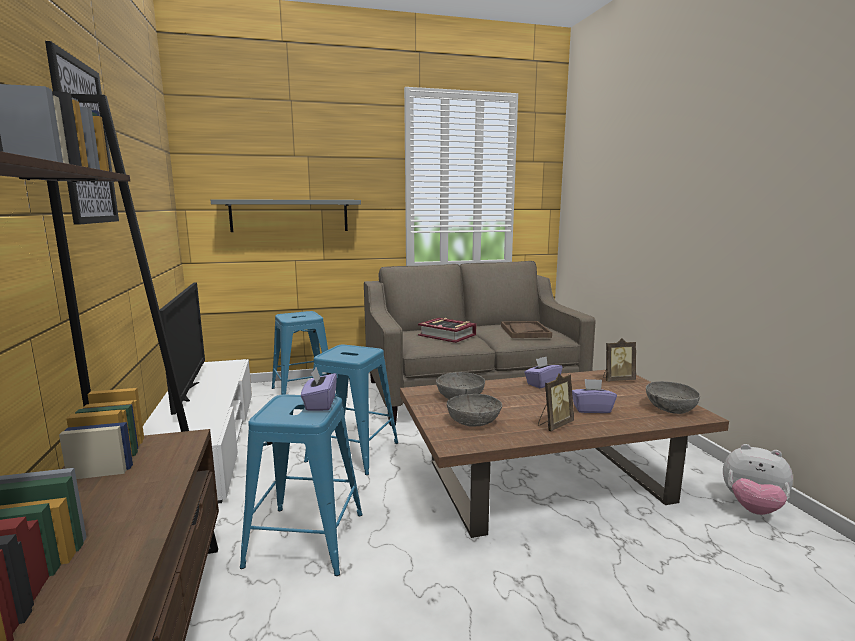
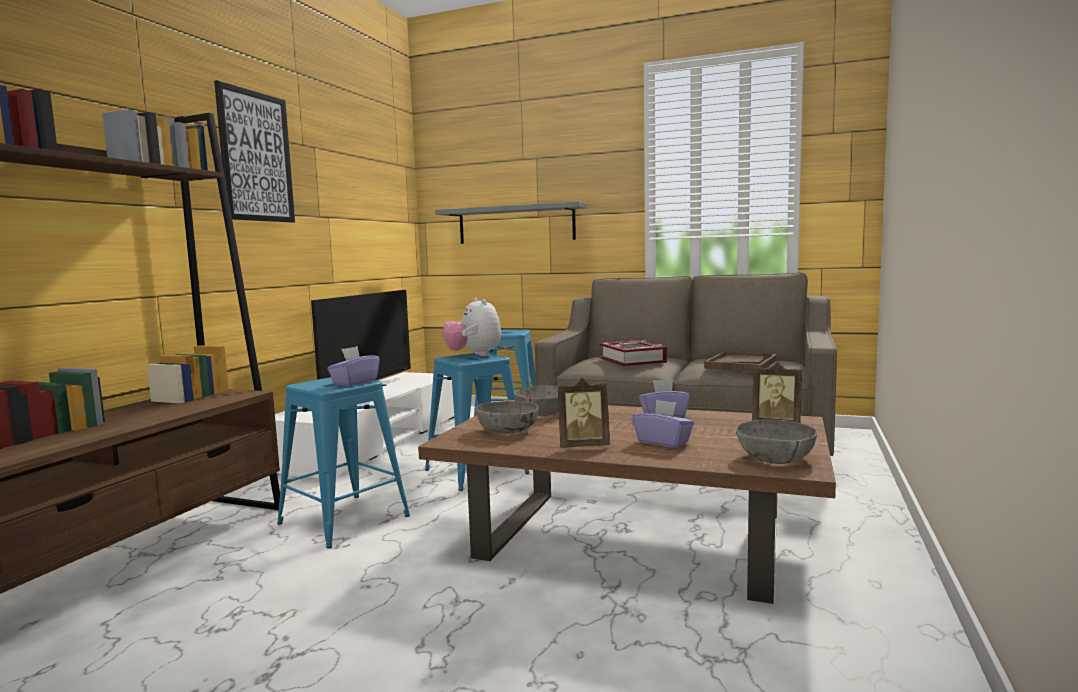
camera: 35 degrees right, 5 degrees down
plush toy [723,444,793,515] -> plush toy moved to [443,298,501,356]

